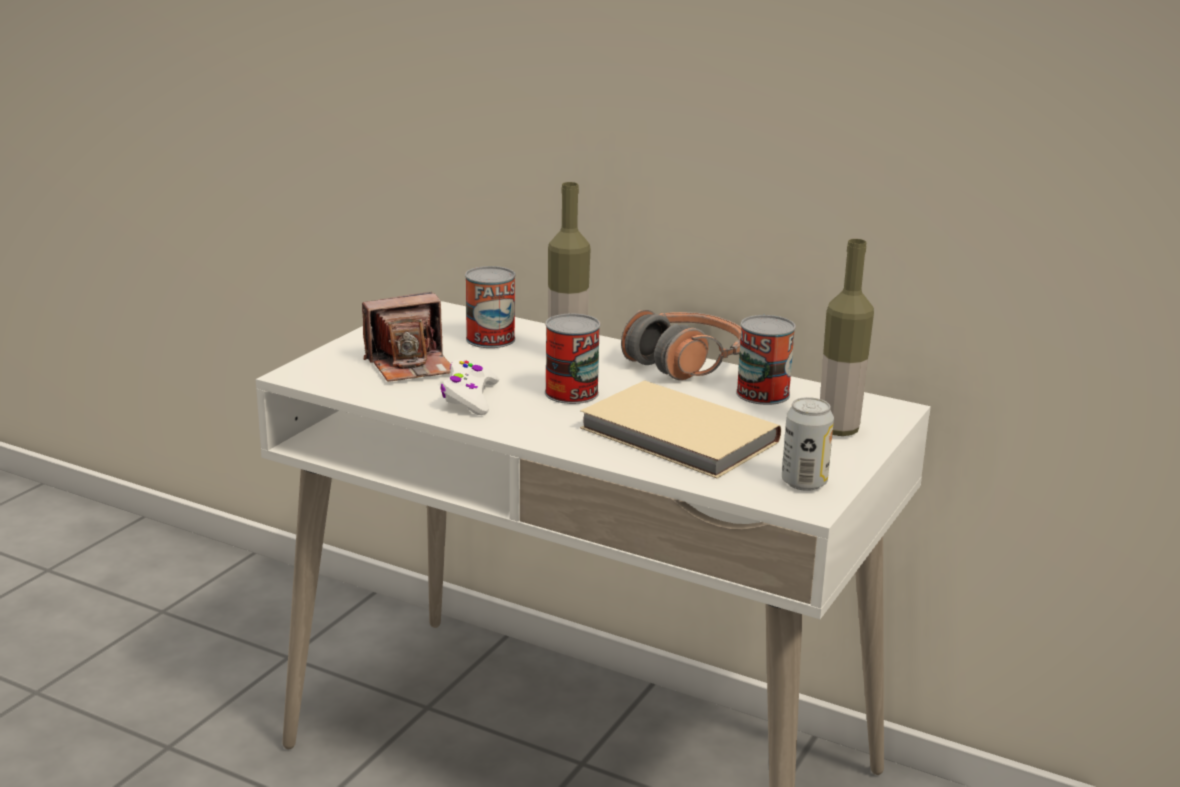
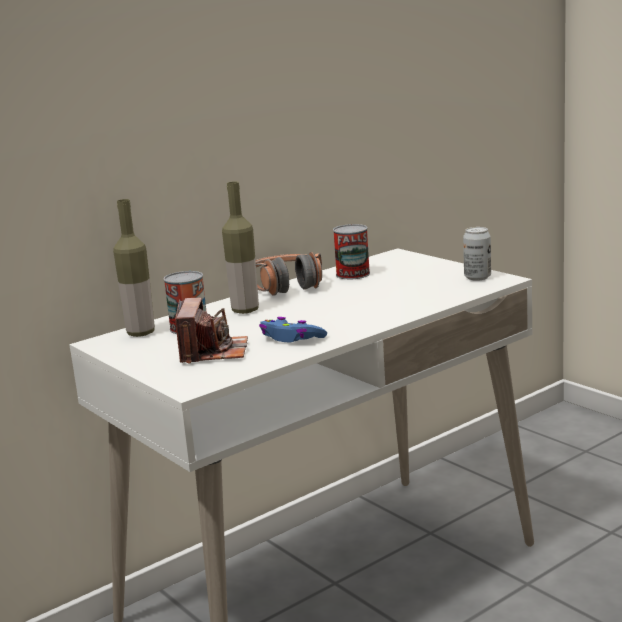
camera: 65 degrees left, 5 degrees down
white game controller [440,360,499,415] -> blue game controller [259,317,327,342]
can [545,314,600,404] -> none
beige book [580,380,781,479] -> none
bottle [820,239,874,436] -> bottle moved to [113,199,155,337]

